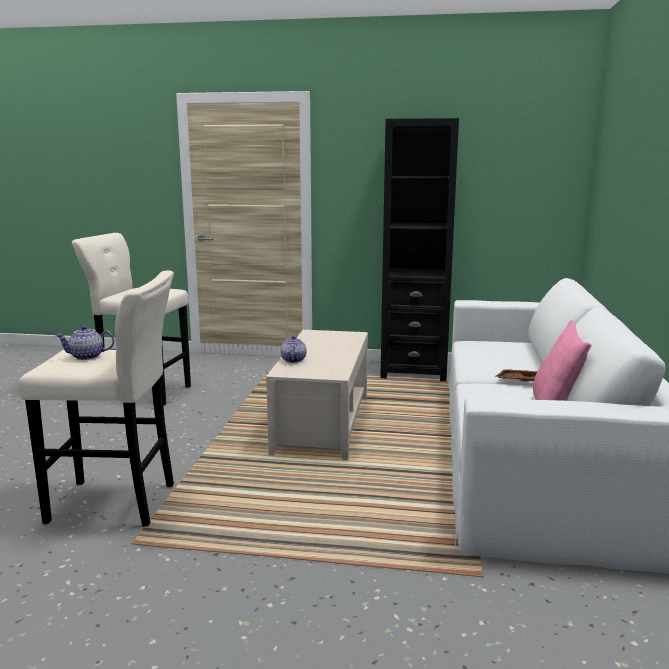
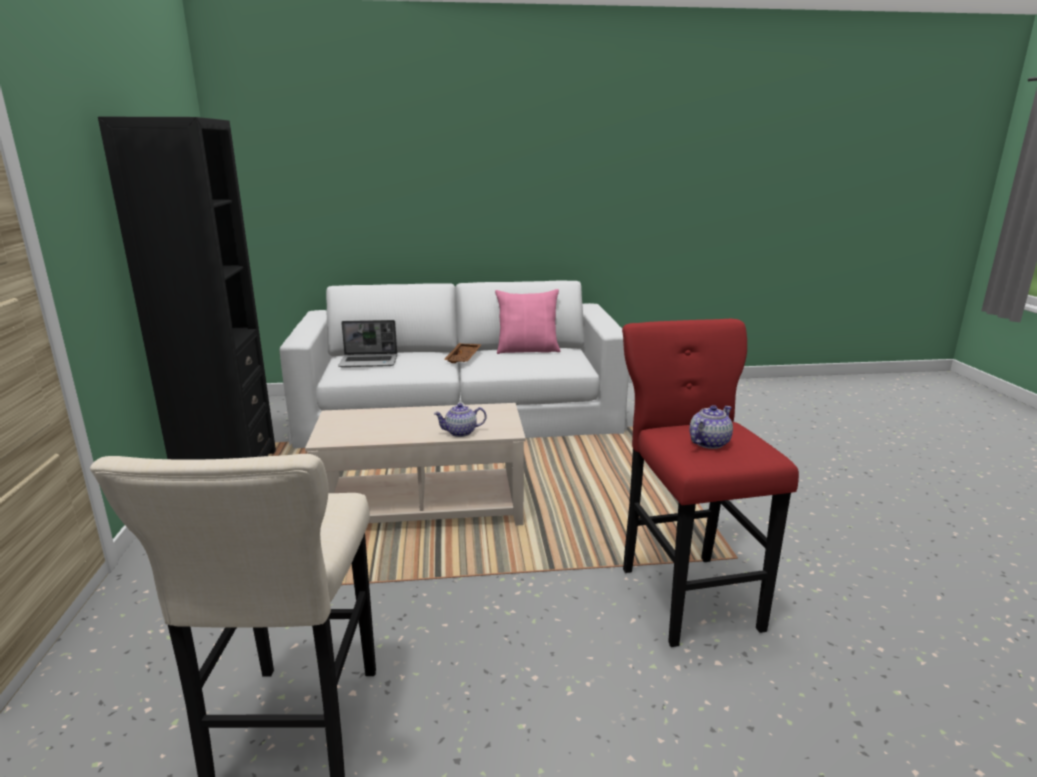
camera: 105 degrees left, 5 degrees up
beige stool [19,270,174,527] -> red stool [622,319,799,647]
teapot [55,326,114,360] -> teapot turned 105 degrees counterclockwise [689,405,733,449]
none -> laptop [338,320,397,367]

